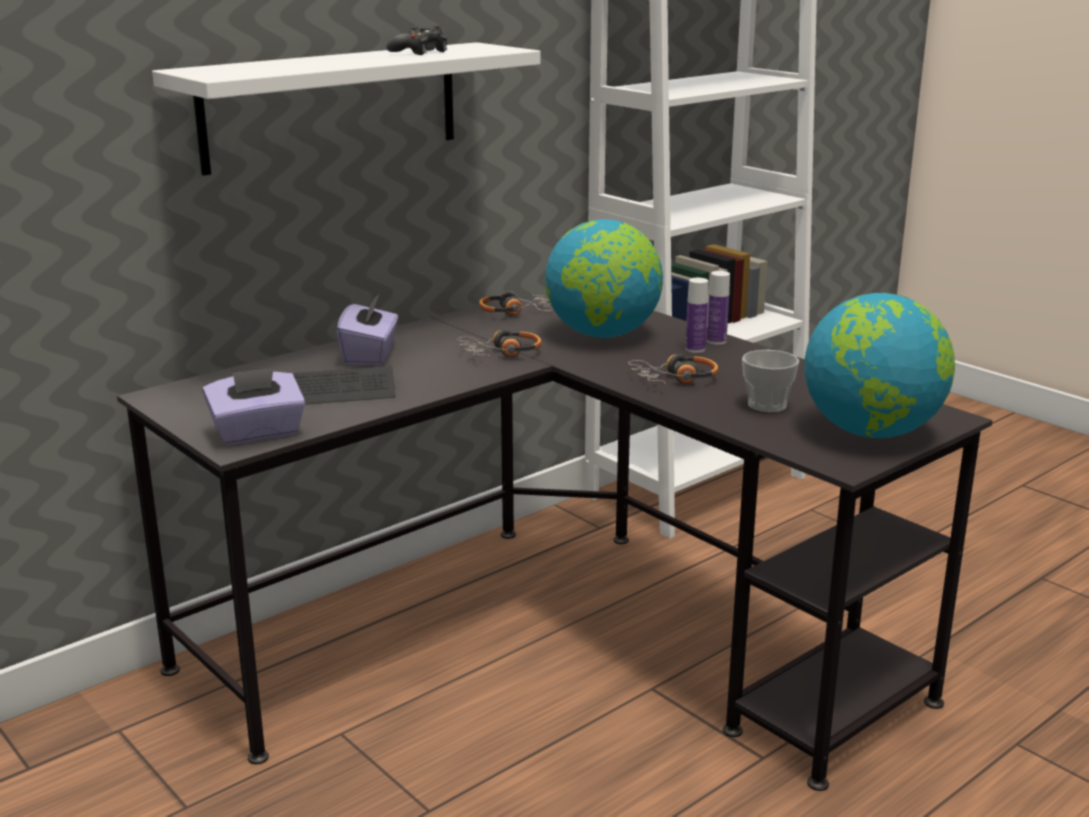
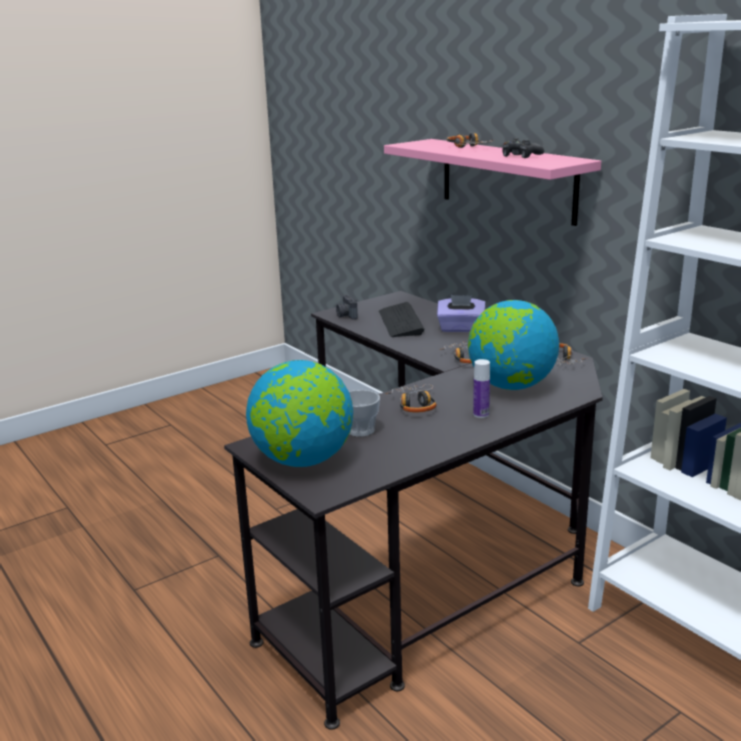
camera: 95 degrees right, 0 degrees up
white shelf [152,42,541,176] -> pink shelf [384,139,601,226]
purple tissue box [202,368,306,445] -> camera [336,295,358,319]
bottle [707,271,730,345] -> none
none -> headphones [447,132,495,148]

